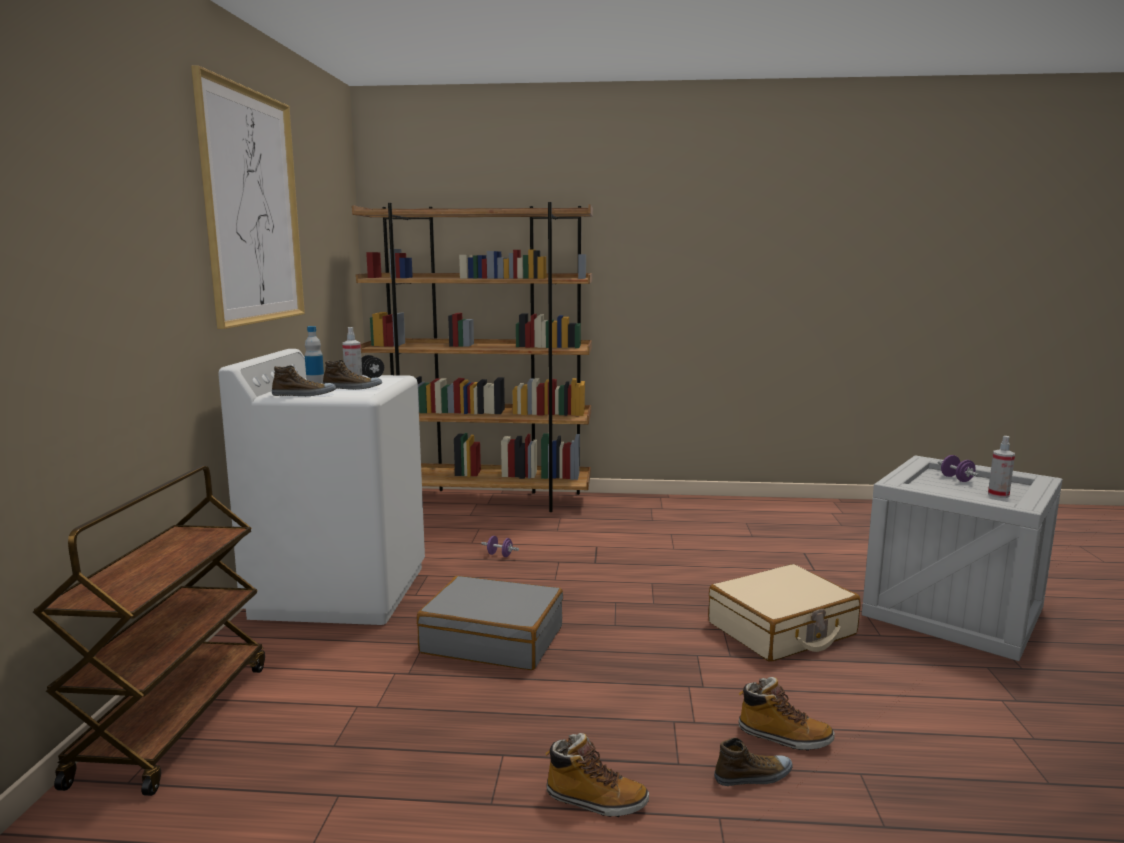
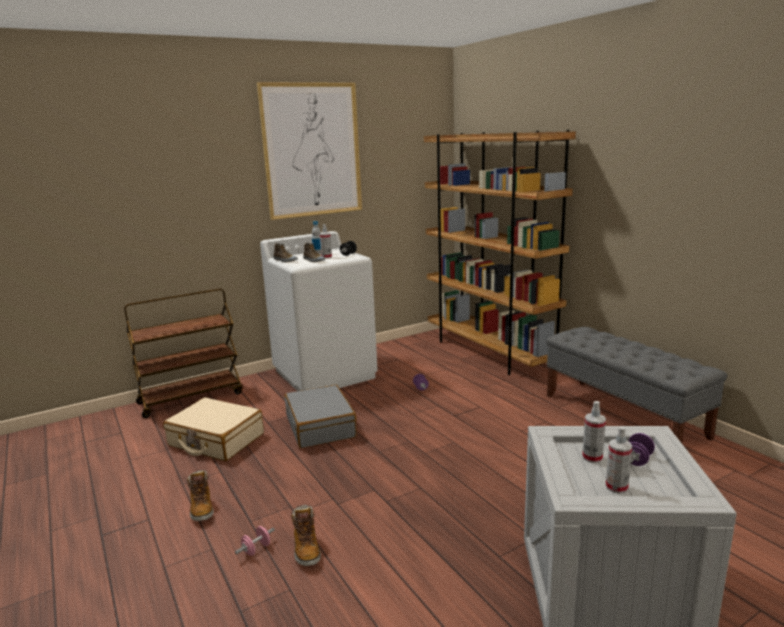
camera: 55 degrees right, 5 degrees up
beige suitcase [708,564,860,662] -> beige suitcase moved to [163,397,264,461]
shoe [714,738,793,786] -> pink dumbbell [235,526,275,556]
none -> grey bench [546,327,727,443]
none -> spray bottle [582,401,606,463]

